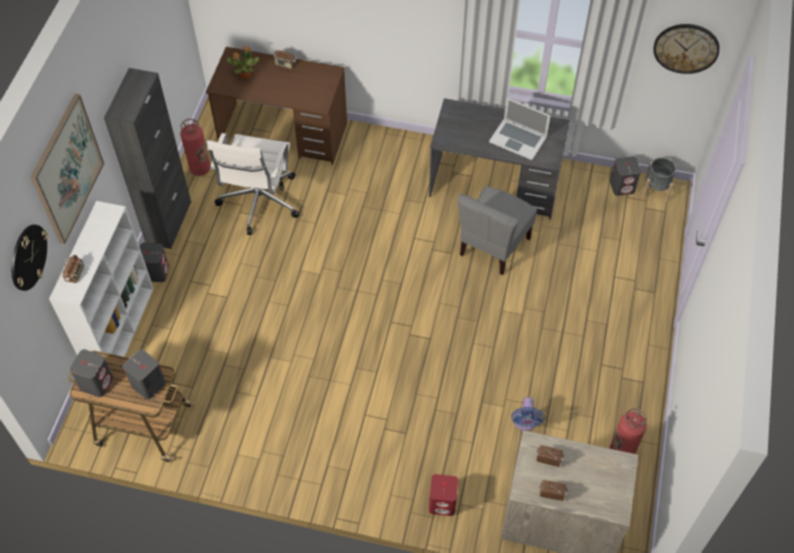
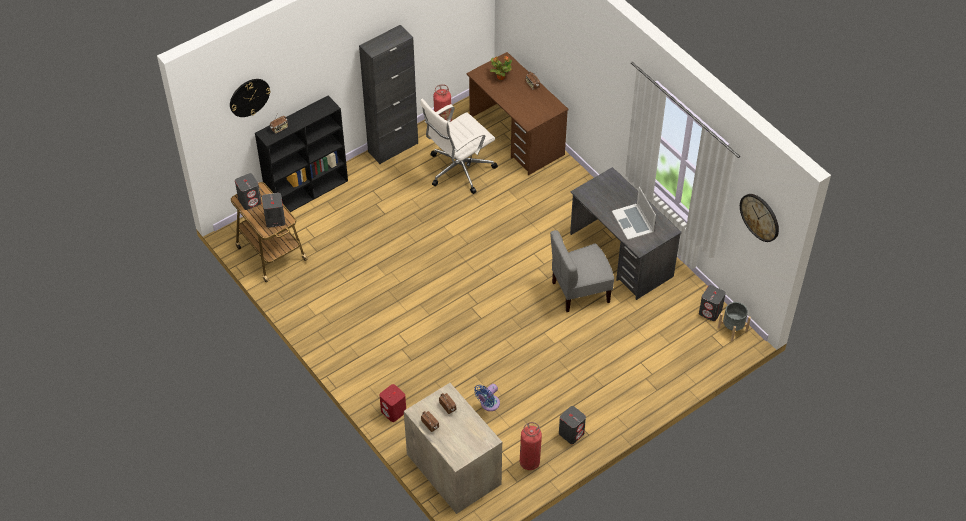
camera: 40 degrees right, 5 degrees down
picture [30,94,104,244] -> none
white bookcase [49,201,154,366] -> black bookcase [255,95,348,212]
grey speaker [140,243,169,282] -> grey speaker moved to [559,406,586,444]

